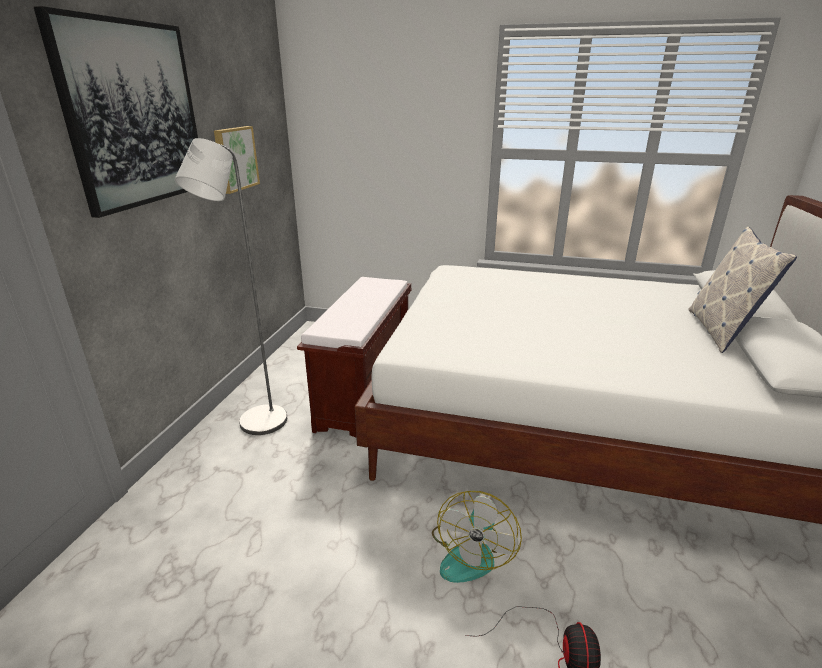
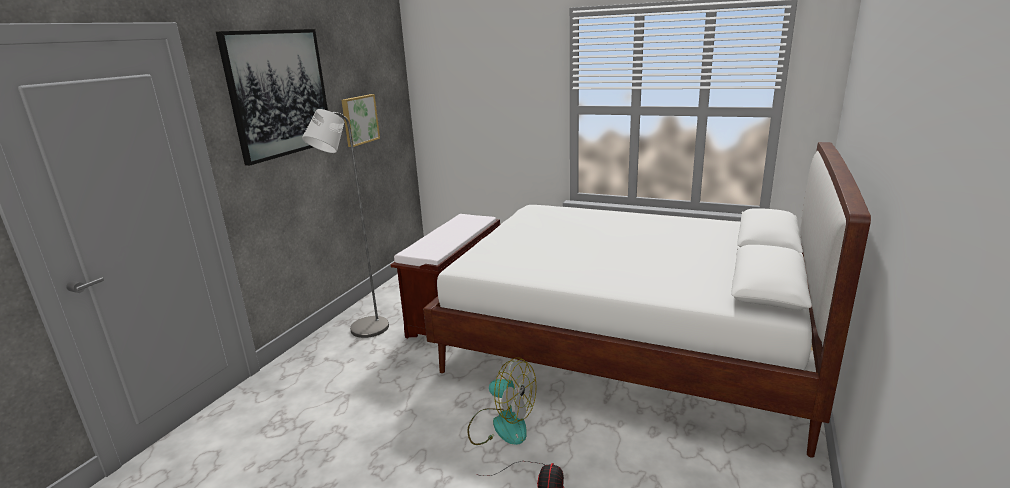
camera: 10 degrees right, 5 degrees down
fan [432,491,522,583] -> fan turned 90 degrees counterclockwise [467,357,536,445]
pillow [688,227,797,353] -> none

